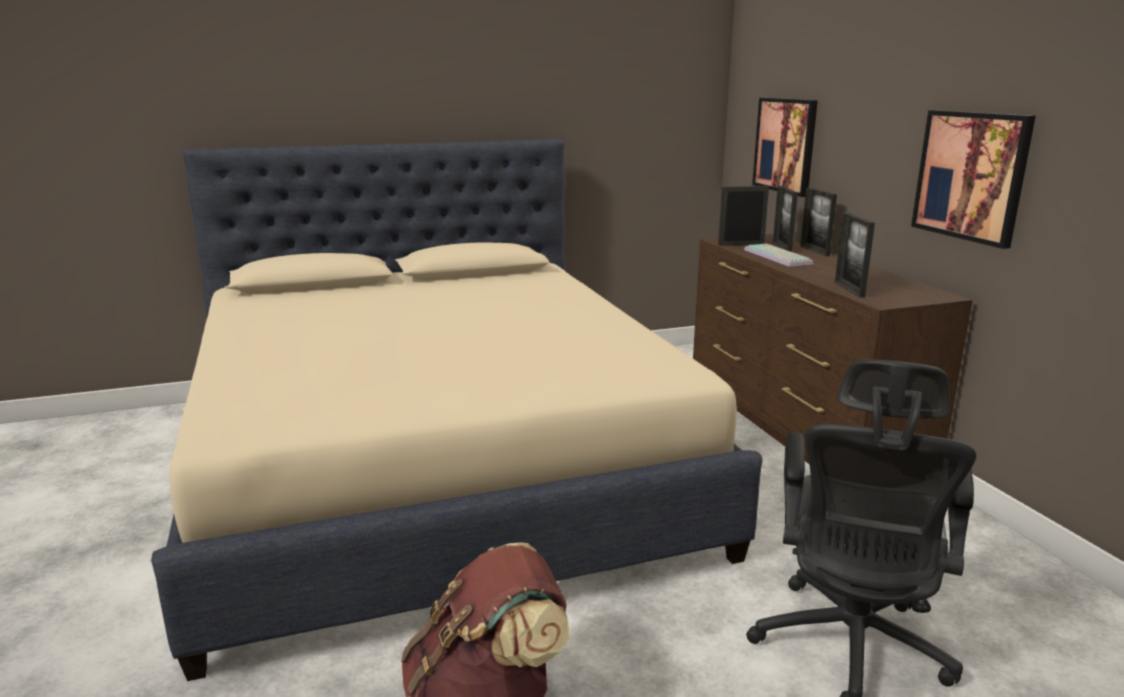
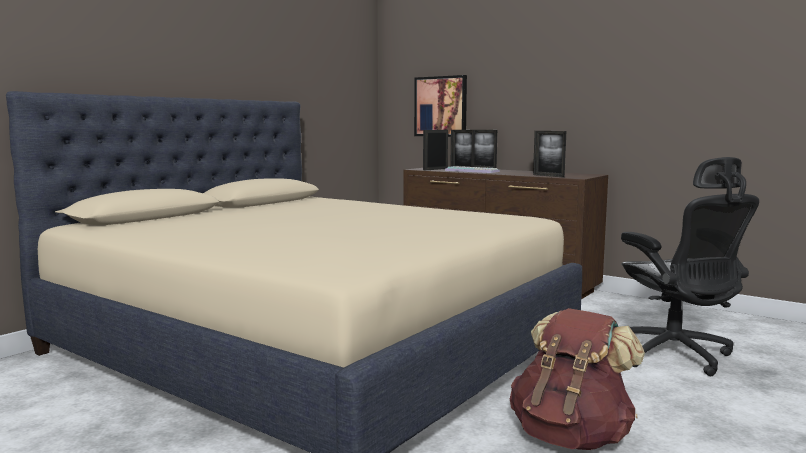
camera: 35 degrees left, 10 degrees down
picture [911,110,1036,249] -> none

